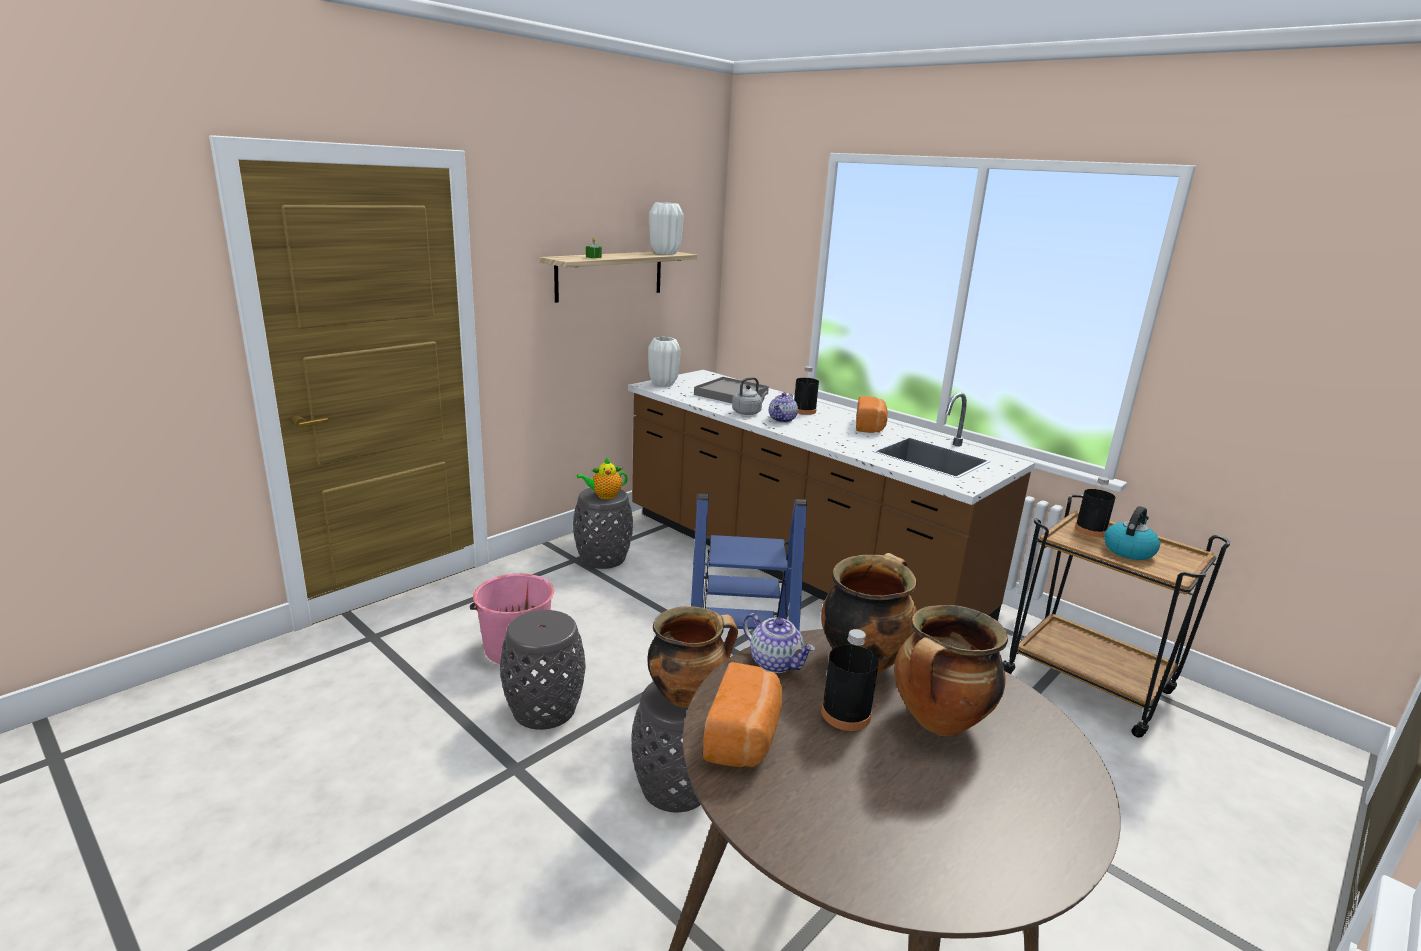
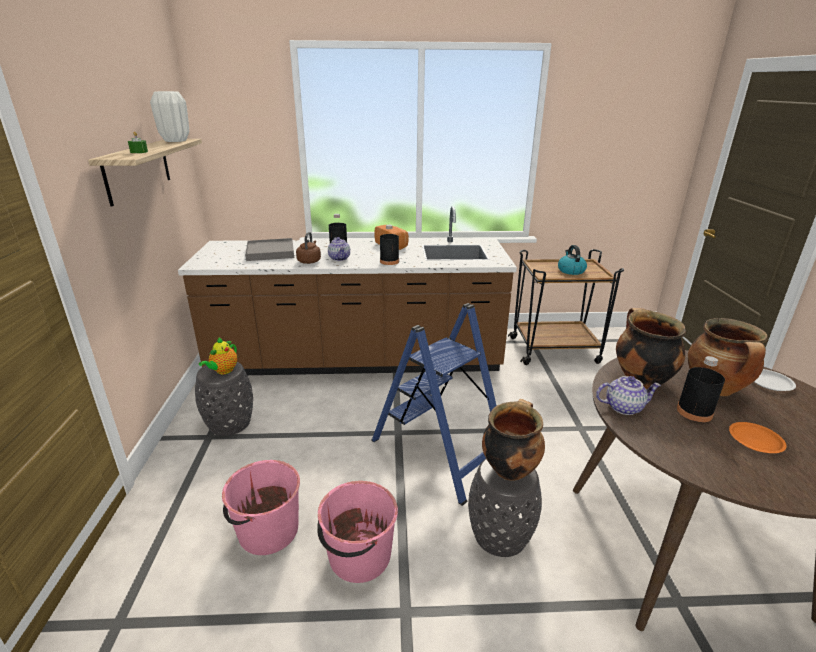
camera: 45 degrees left, 5 degrees up
grey stool [500,610,585,730] -> pink bucket [317,481,398,583]
white vase [648,337,681,387] -> none
bread [703,662,783,767] -> none
grey kettle [732,377,768,415] -> brown kettle [296,232,321,264]
black bottle [1075,477,1116,537] -> black bottle moved to [380,225,399,265]
none -> orange plate [729,422,787,453]
none -> white plate [754,369,796,391]

